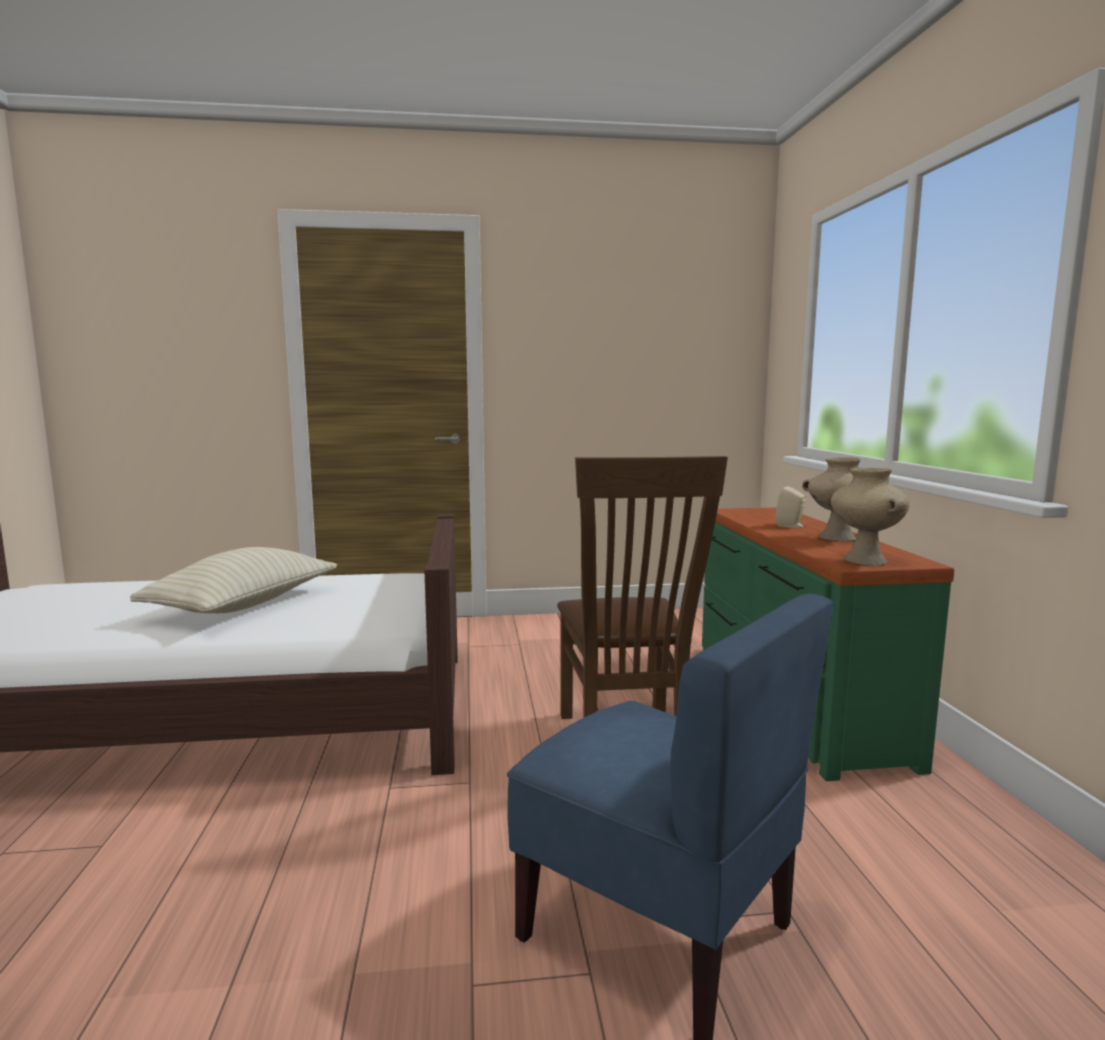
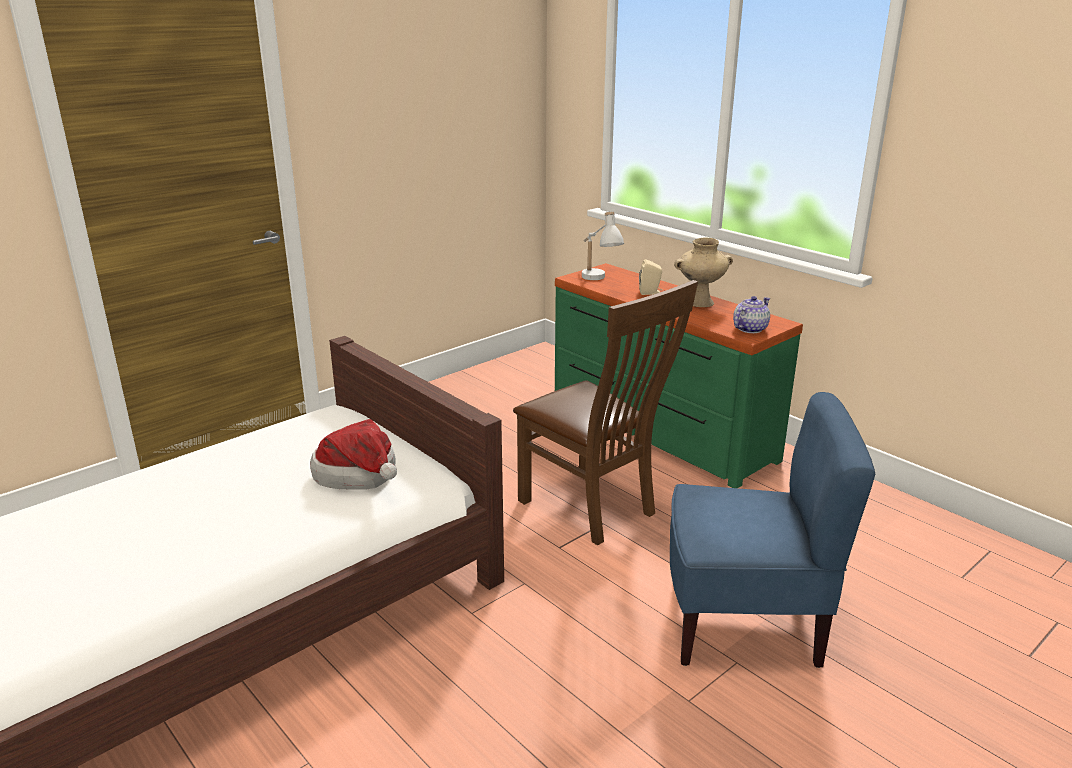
camera: 35 degrees left, 15 degrees up
beige pillow [130,547,337,613] -> none
beige vase [831,468,910,566] -> teapot [733,296,770,333]
none -> hat [310,419,397,490]
none -> white table lamp [582,212,624,280]

